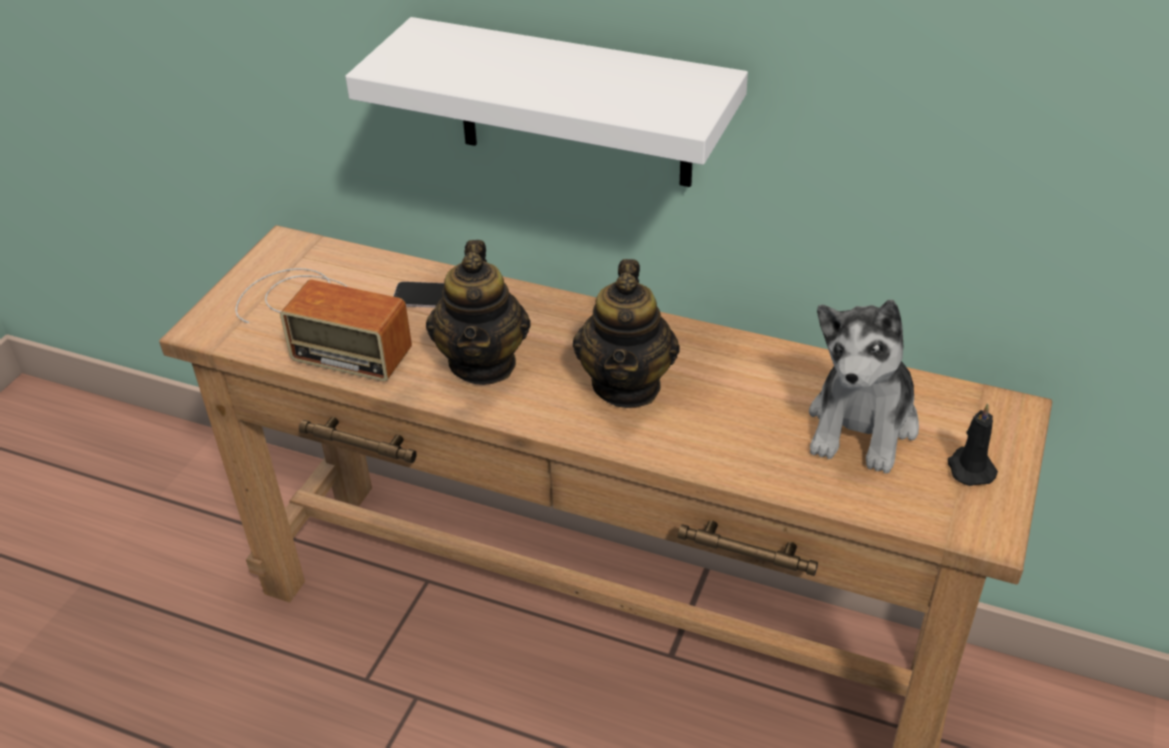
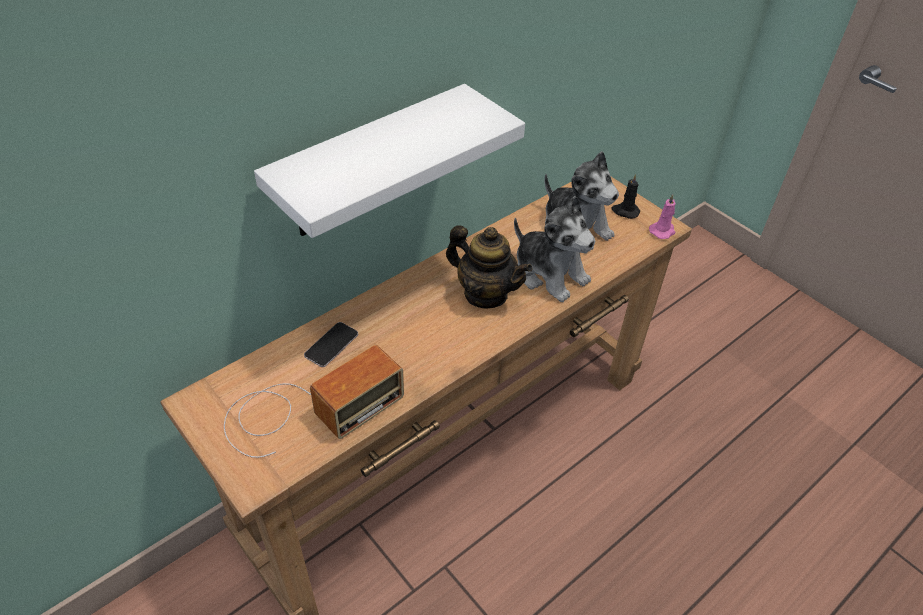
camera: 65 degrees left, 5 degrees up
teapot [426,240,530,385] -> none
none -> plush toy [514,196,596,302]
none -> pink candle [649,194,675,239]

